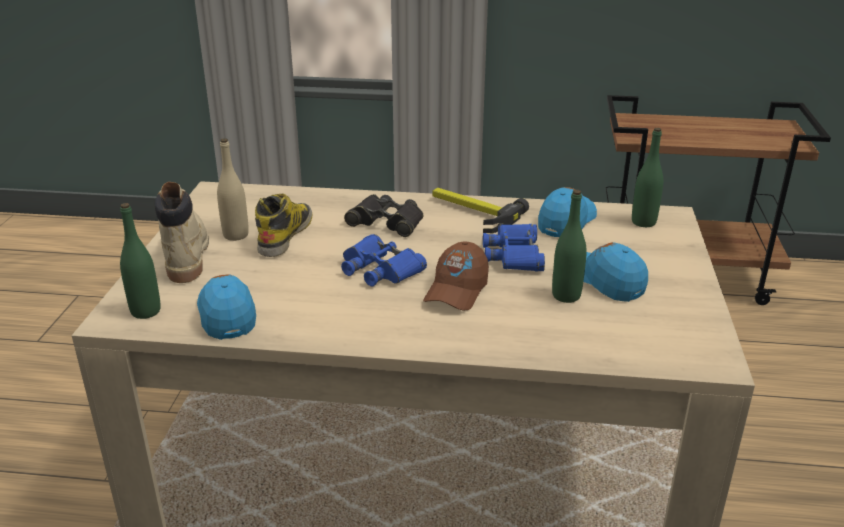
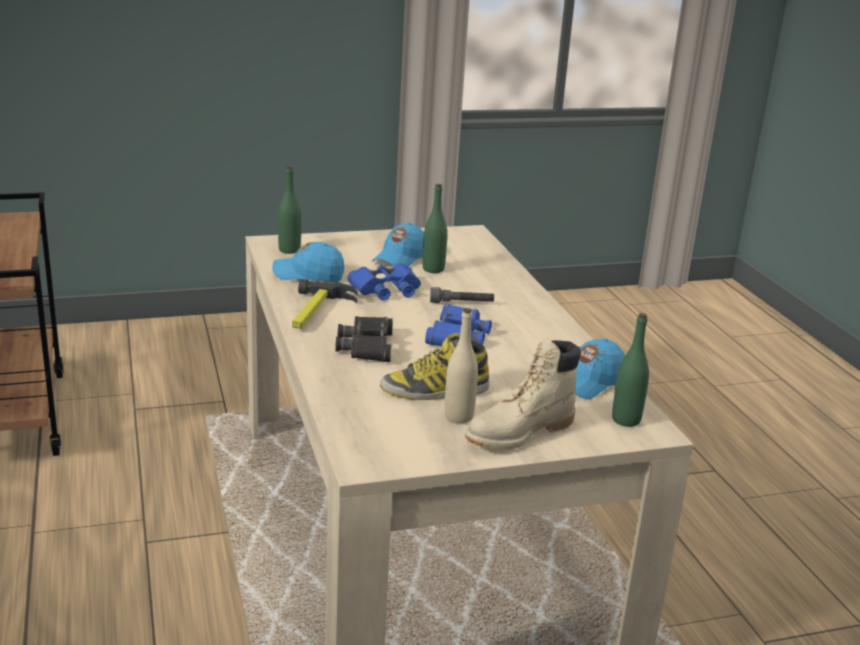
camera: 115 degrees left, 5 degrees down
brown cap [423,241,489,311] -> grey flashlight [430,287,494,303]

